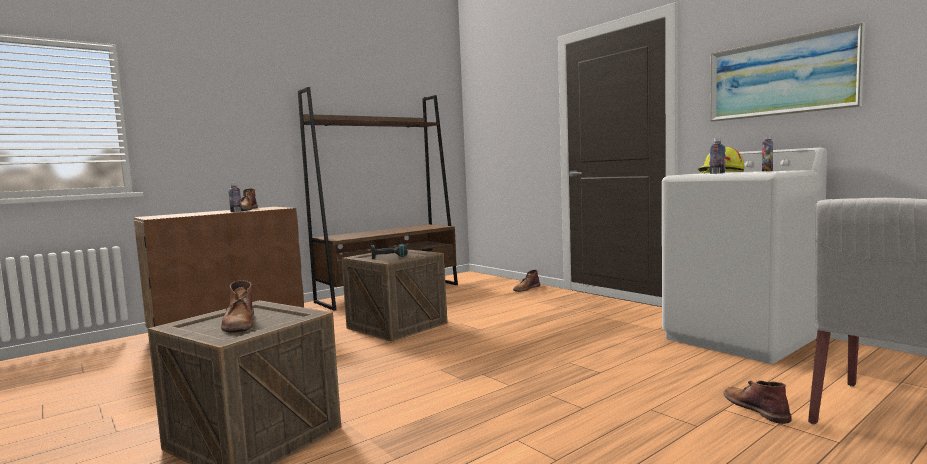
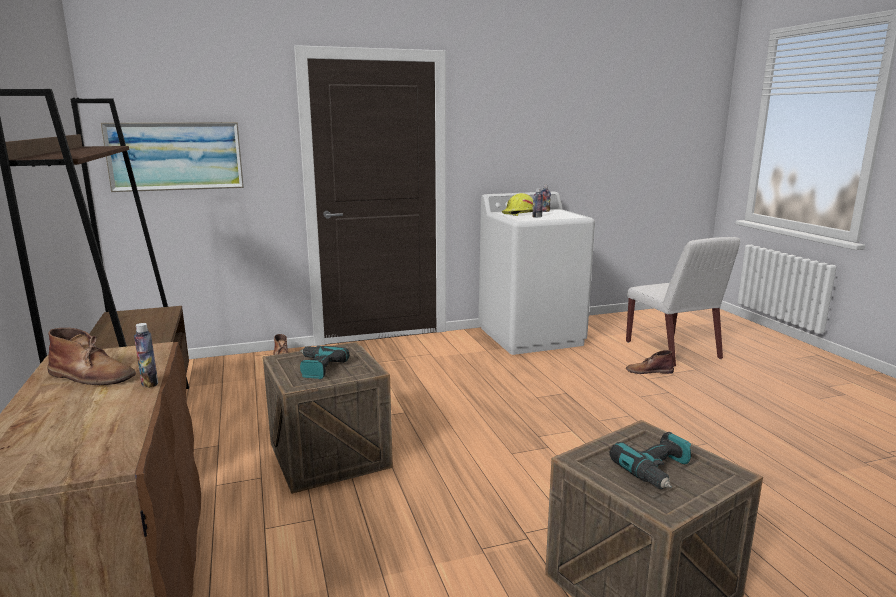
camera: 70 degrees left, 10 degrees up
brown boot [221,280,254,333] -> power drill [609,432,691,489]
picture [710,22,865,122] -> picture moved to [100,122,244,192]

